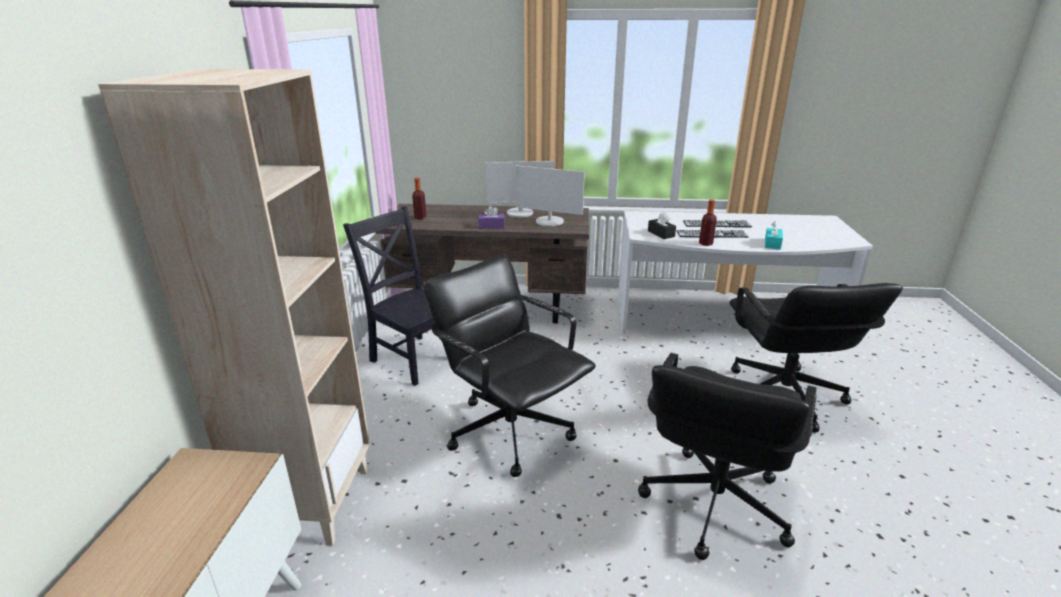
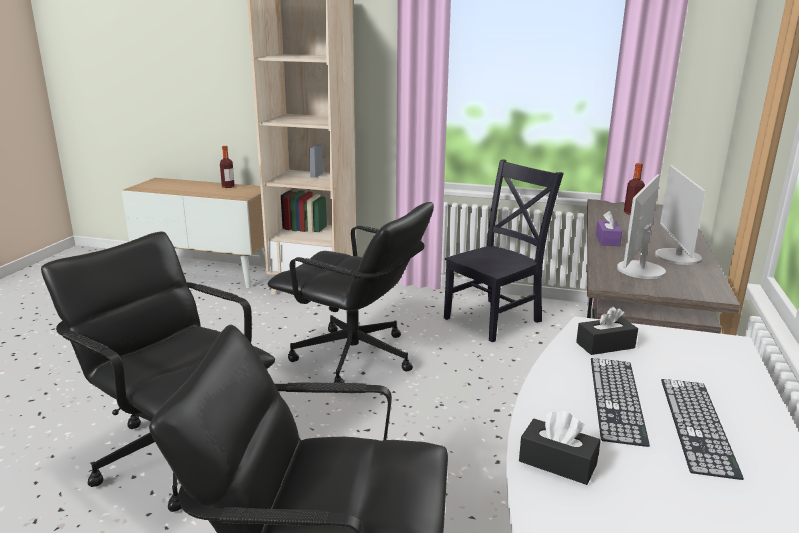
camera: 100 degrees right, 5 degrees down
black office chair [423,254,596,477] -> black office chair turned 60 degrees clockwise [268,202,434,383]
bottle [699,200,717,246] -> bottle moved to [220,146,234,188]
turquoise tissue box [765,221,783,250] -> black tissue box [519,411,601,485]

